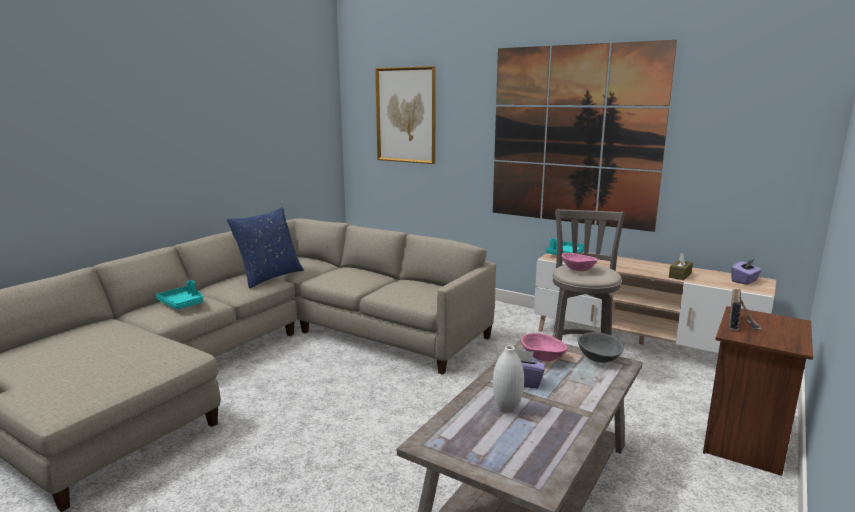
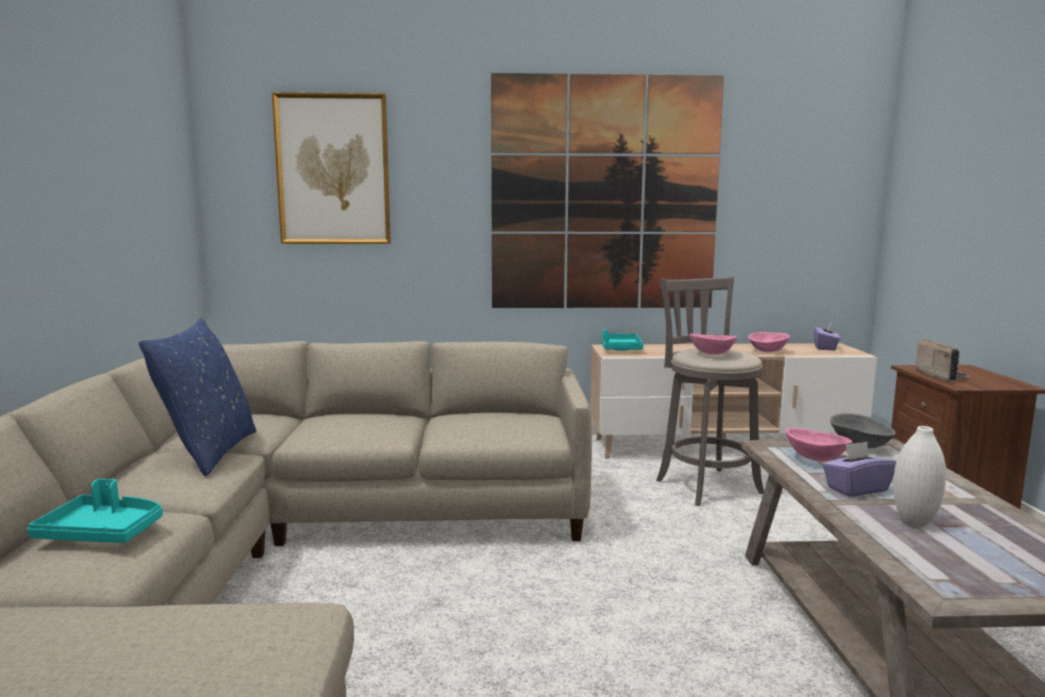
camera: 35 degrees left, 5 degrees down
brown tissue box [669,253,693,280] -> pink bowl [748,332,790,352]

